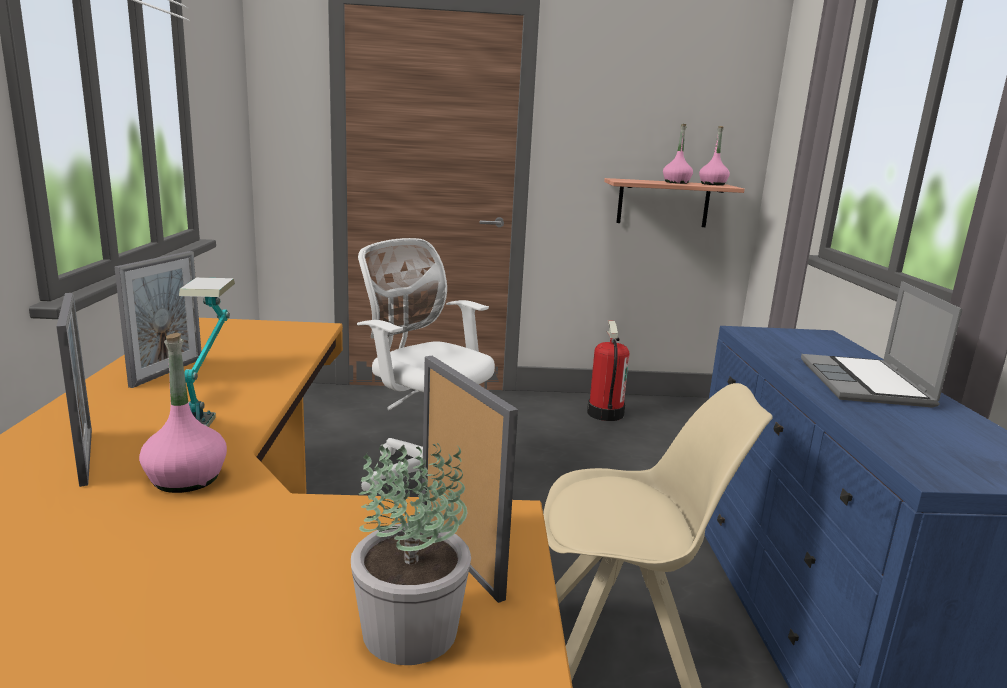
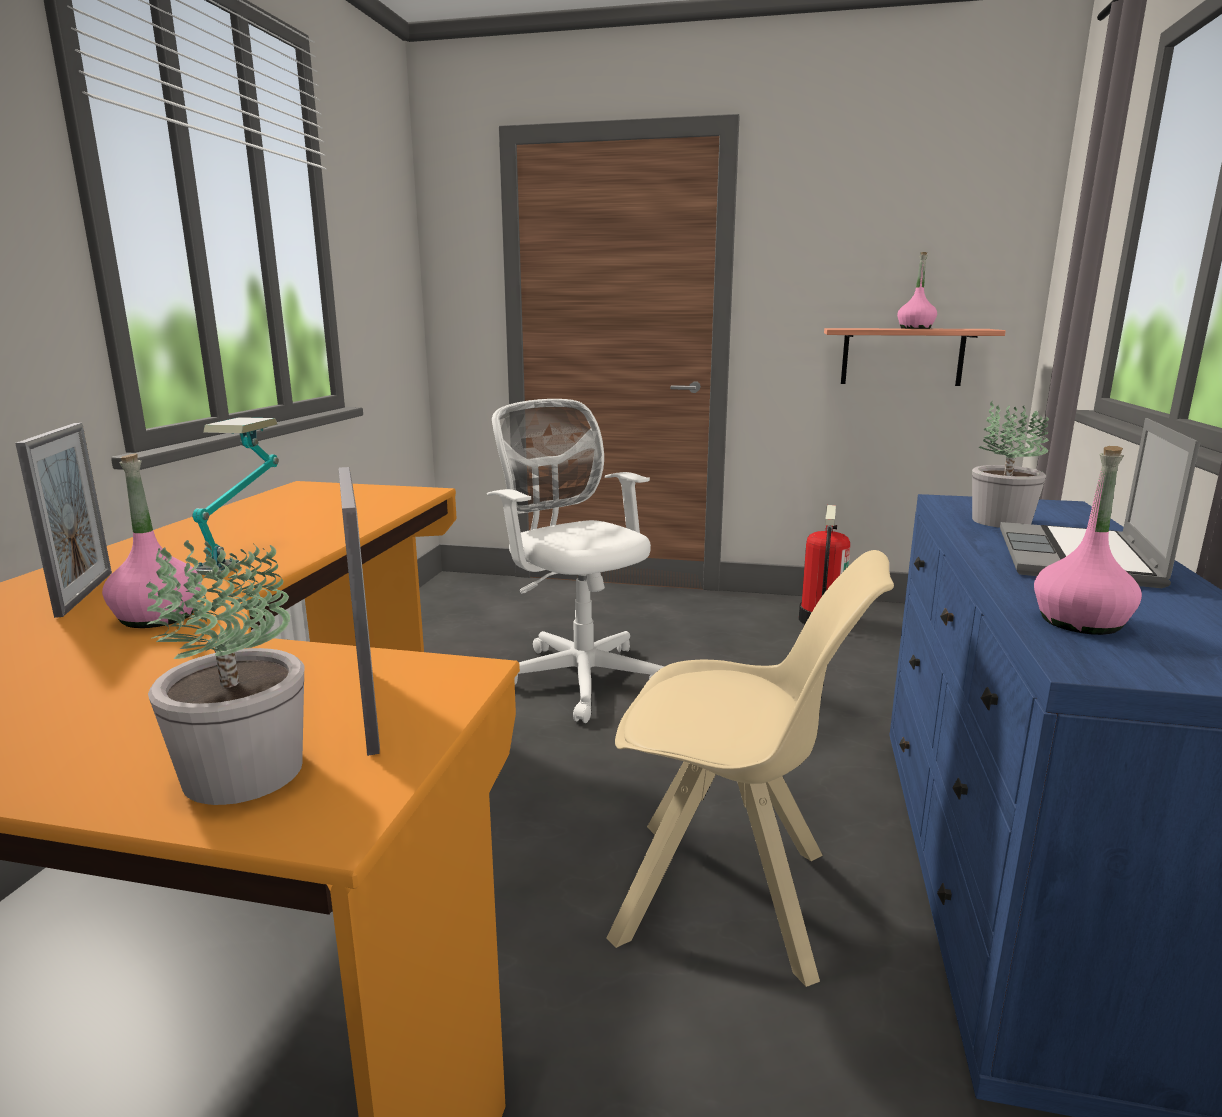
camera: 15 degrees right, 0 degrees up
picture frame [115,251,201,388] -> none
pink bottle [699,126,730,186] -> pink bottle moved to [1034,446,1142,635]
none -> potted plant [972,402,1049,528]

